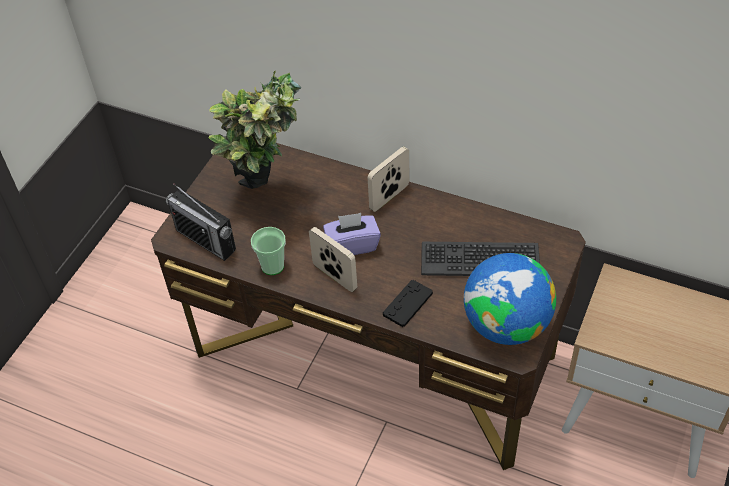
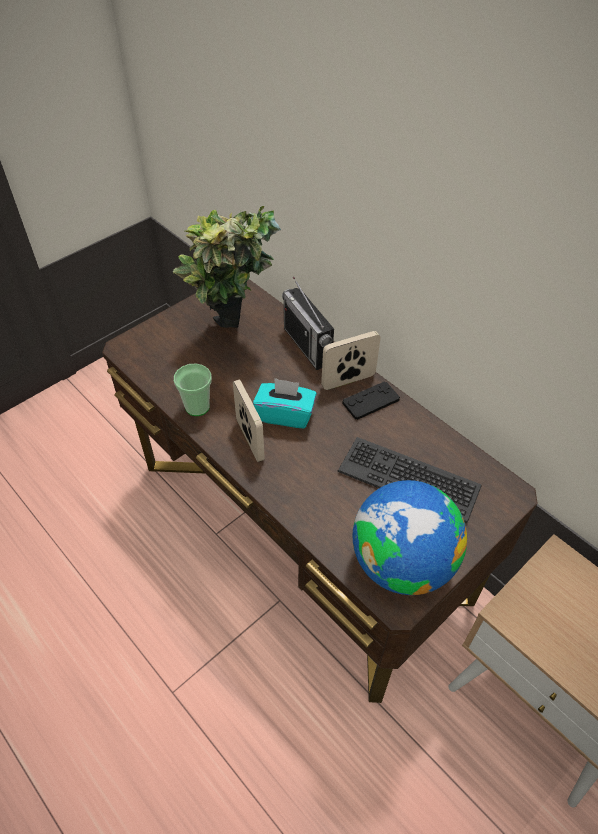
camera: 20 degrees right, 0 degrees up
radio [166,183,236,261] -> radio moved to [282,277,334,370]
purple tissue box [323,213,381,255] -> turquoise tissue box [253,378,317,428]
black game controller [383,280,433,327] -> black game controller moved to [342,381,400,420]

